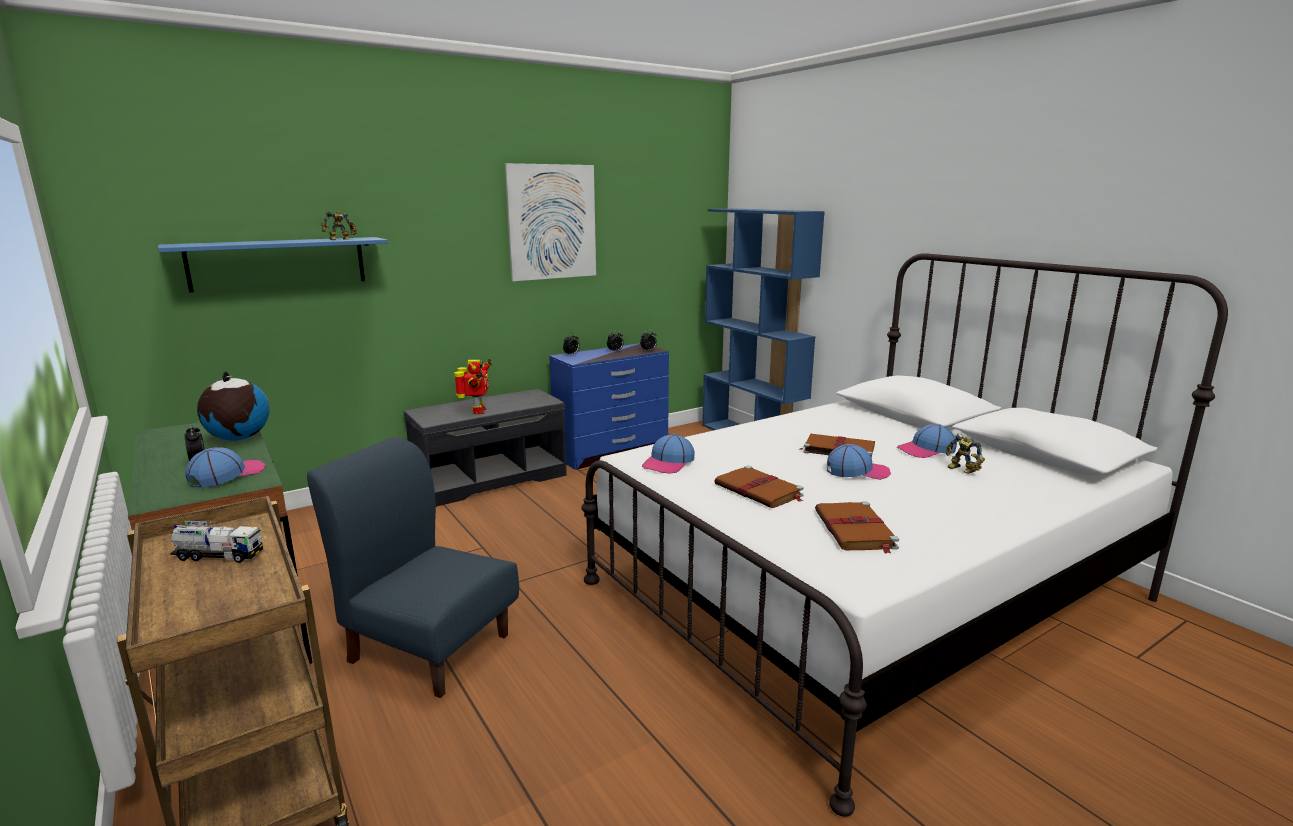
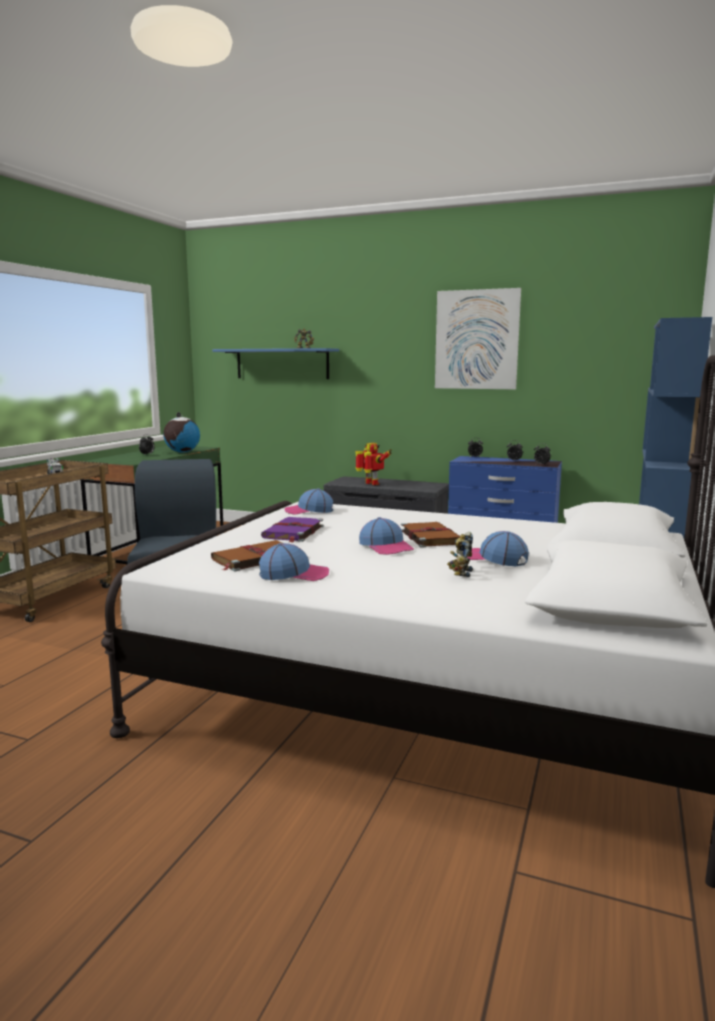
camera: 55 degrees right, 5 degrees down
cap [185,447,265,488] -> cap moved to [259,543,329,581]
toy robot [454,359,492,414] -> toy robot turned 90 degrees counterclockwise [355,443,392,485]
brown book [715,466,804,508] -> purple book [261,517,323,543]

